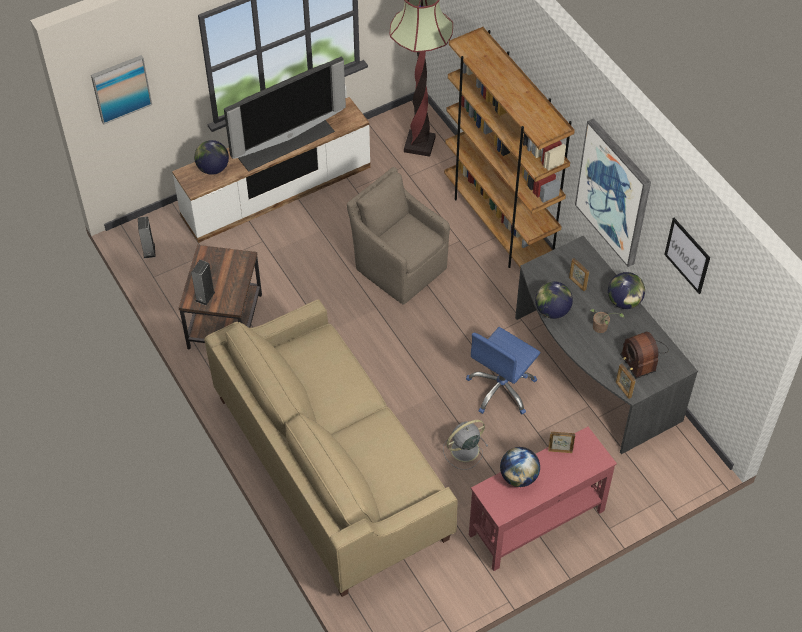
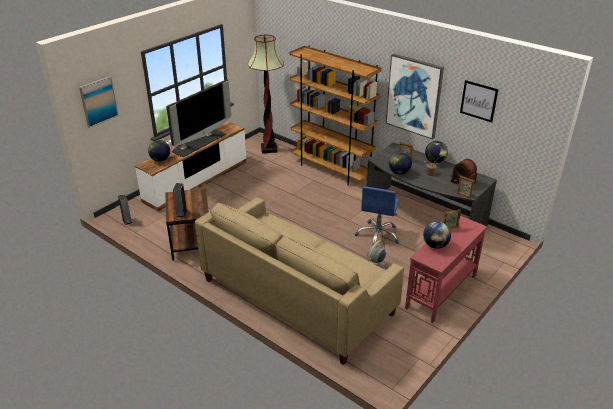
camera: 20 degrees left, 20 degrees down
brown armchair [347,167,450,305] -> none

